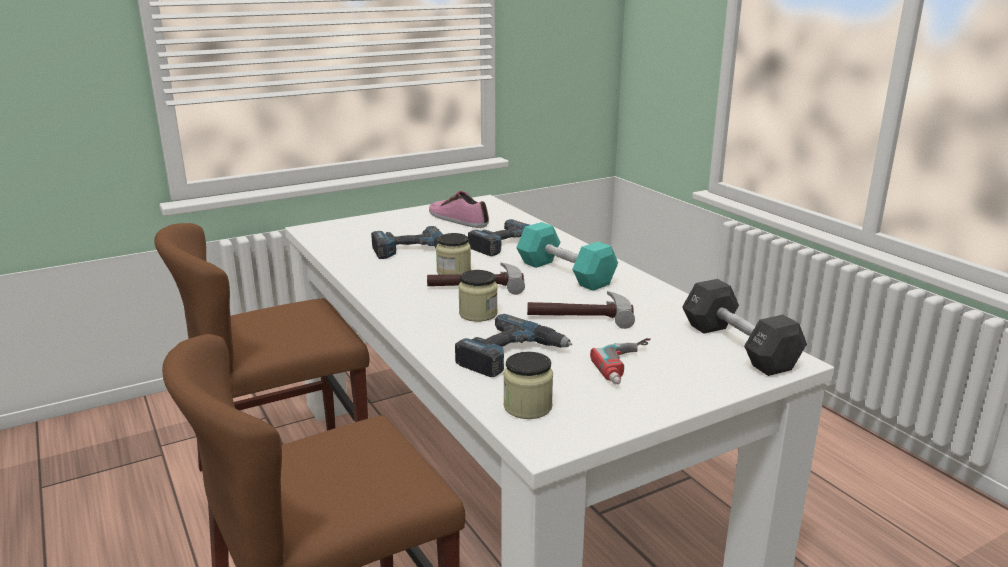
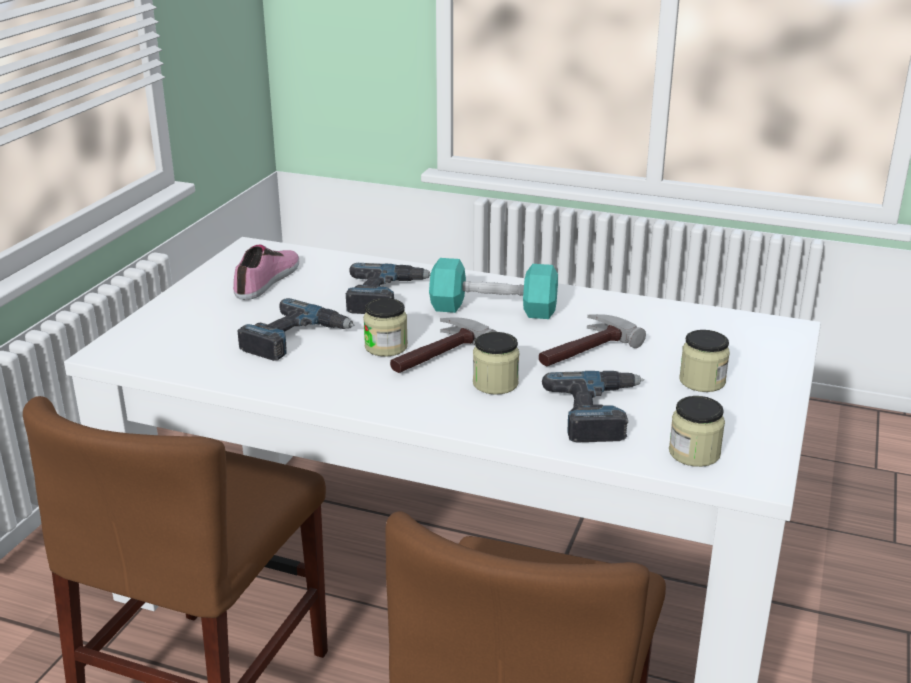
camera: 40 degrees left, 5 degrees up
shoe [429,191,489,228] -> shoe turned 105 degrees clockwise [233,245,299,300]
power drill [590,338,650,384] -> jar [679,330,730,392]
black dumbbell [682,279,807,376] -> none

